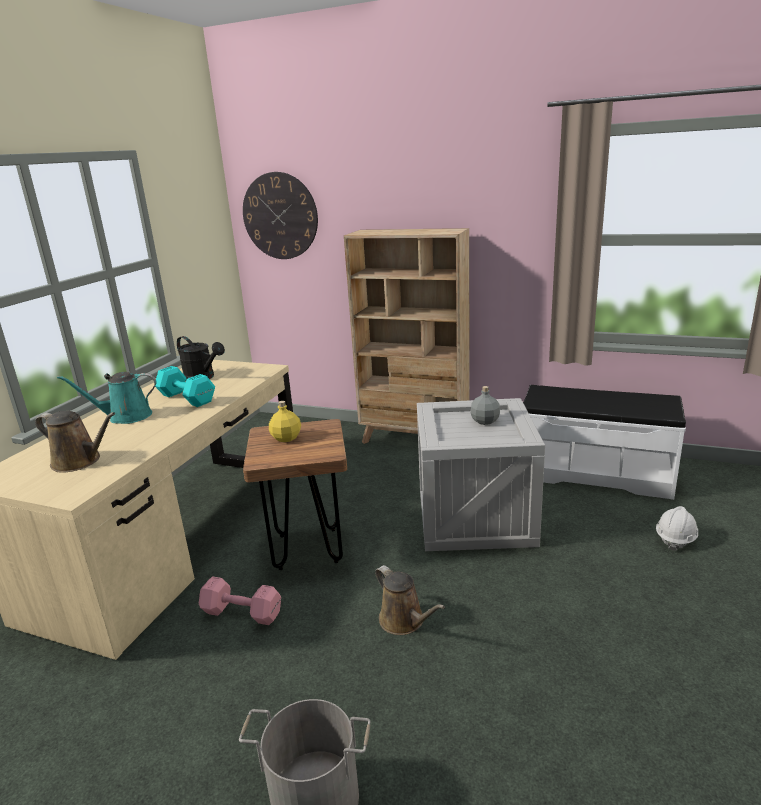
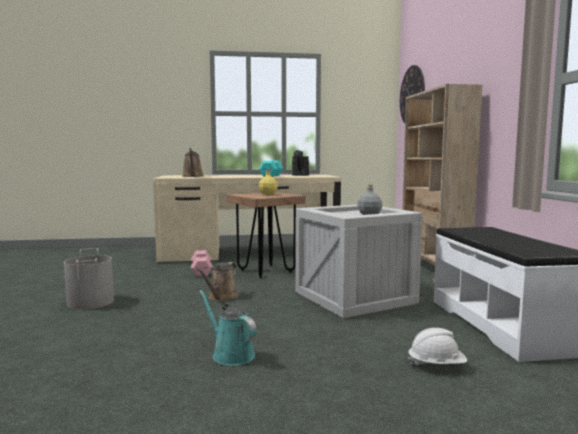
camera: 60 degrees right, 15 degrees down
turquoise watering can [57,372,157,424] -> turquoise watering can moved to [199,290,257,366]

